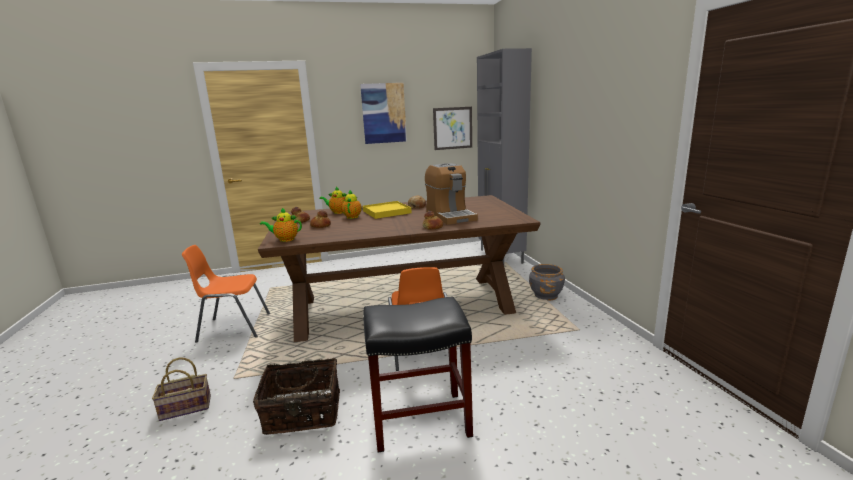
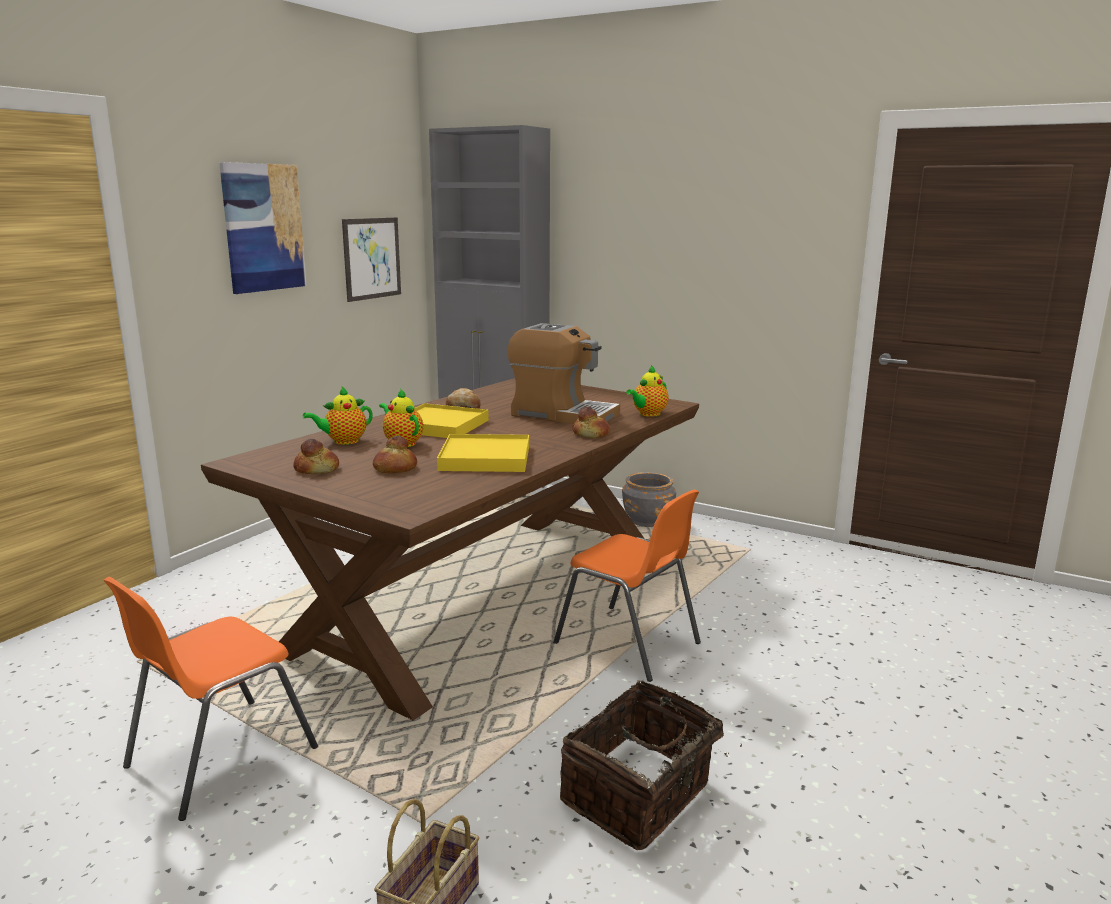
camera: 45 degrees left, 0 degrees up
teapot [260,208,302,242] -> teapot moved to [626,365,669,417]
black stool [363,296,473,453] -> none
none -> yellow tray [437,434,529,472]

